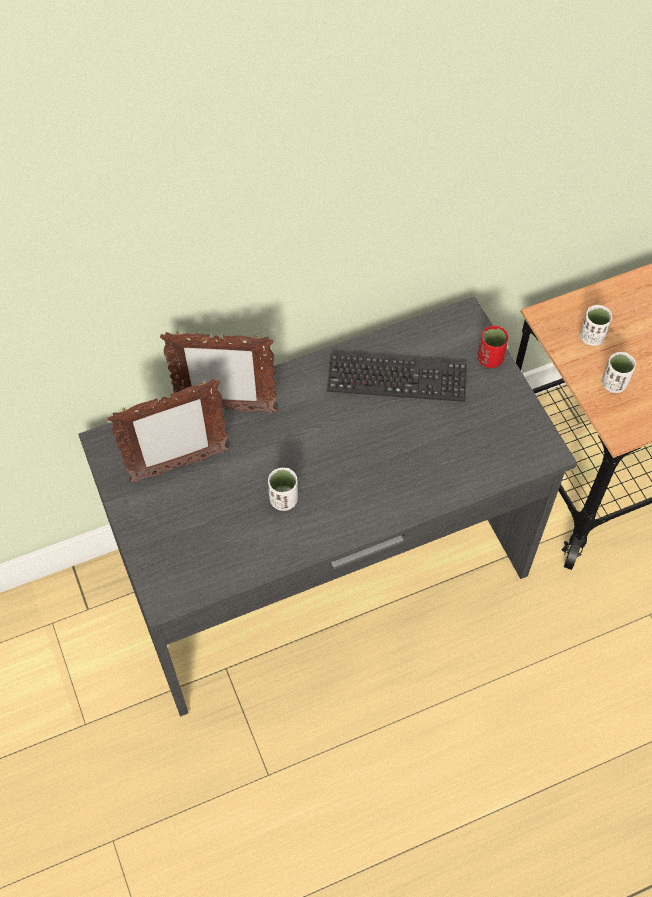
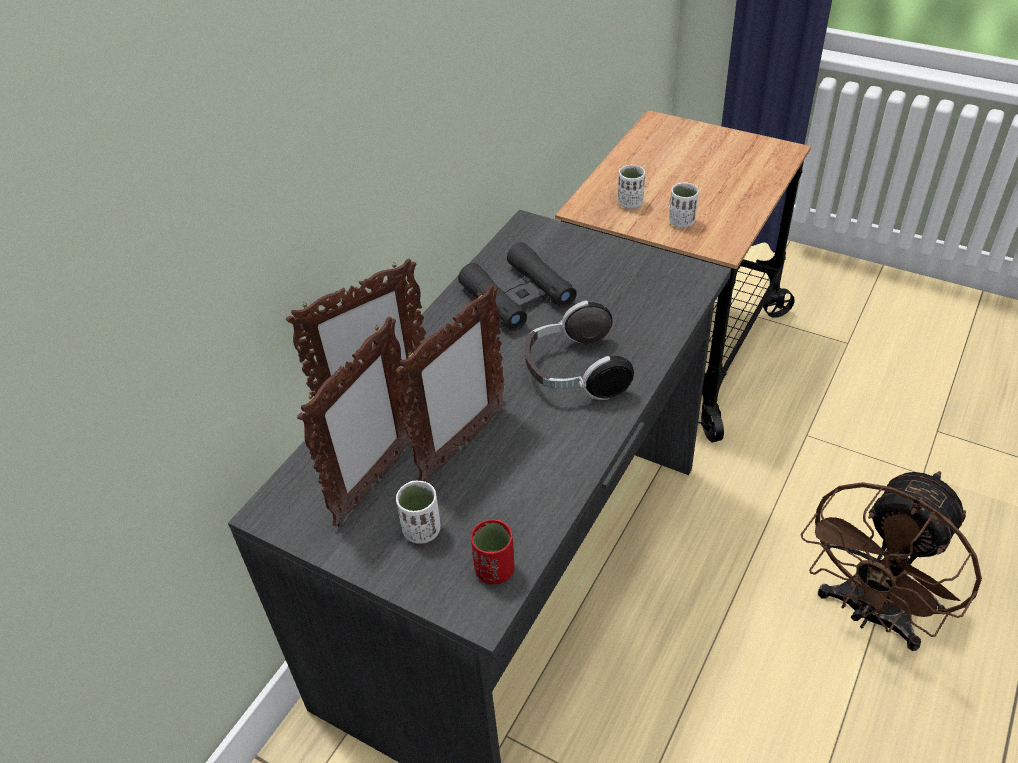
camera: 35 degrees left, 15 degrees down
white cup [268,468,298,511] -> white cup moved to [396,481,441,544]
keyboard [327,354,467,402] -> black binoculars [458,242,577,331]
red cup [478,326,509,368] -> red cup moved to [471,519,515,584]
none -> picture frame [395,284,506,482]
none -> headphones [525,301,634,400]
none -> brown fan [800,471,982,651]

